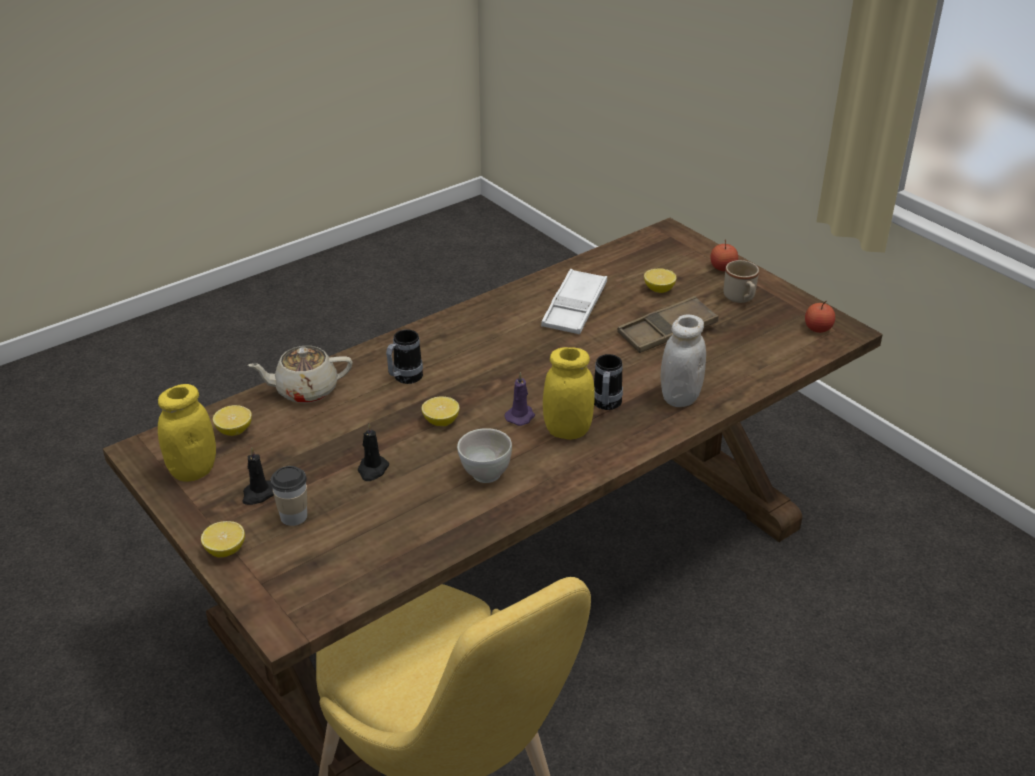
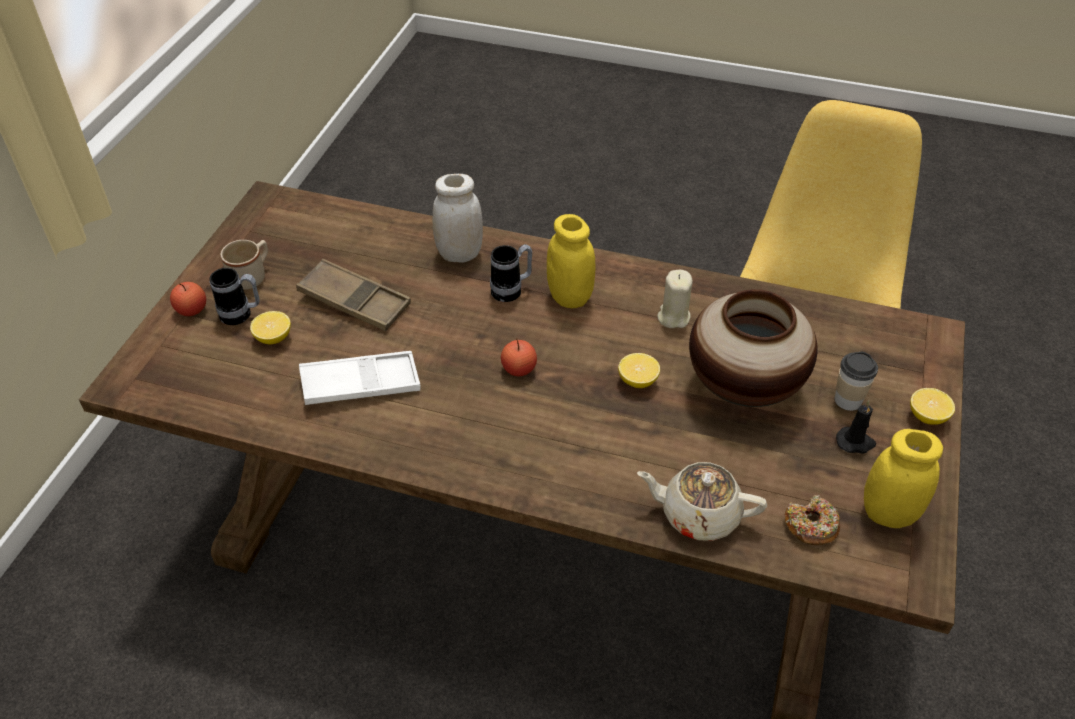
camera: 125 degrees left, 10 degrees up
lemon [213,405,252,436] -> donut [785,495,840,545]
beige teapot [248,346,353,403] -> beige teapot turned 150 degrees clockwise [637,462,767,541]
black candle [358,424,389,481] -> vase [689,289,817,407]
mug [386,329,423,384] -> mug moved to [209,268,260,325]
white bowl [457,428,512,483] -> beige candle [657,270,693,328]
purple candle [504,372,535,426] -> none
apple [805,300,835,333] -> apple moved to [501,339,537,376]

